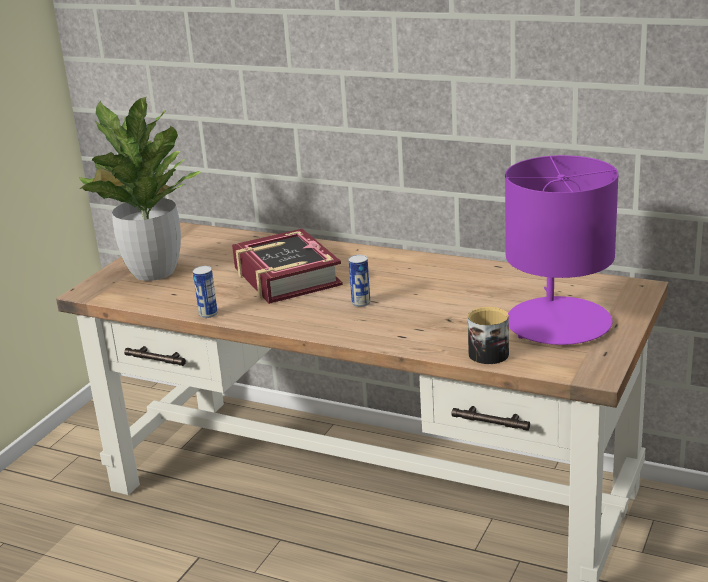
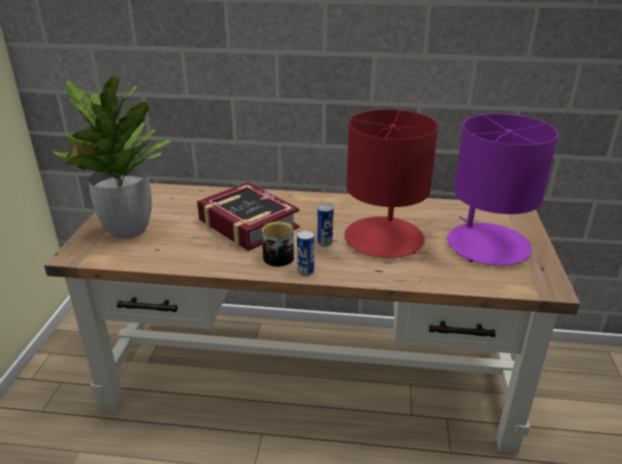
camera: 20 degrees left, 5 degrees up
can [193,266,218,318] -> can moved to [297,230,314,276]
mug [468,307,509,364] -> mug moved to [262,222,294,267]
none -> red table lamp [345,109,438,258]

